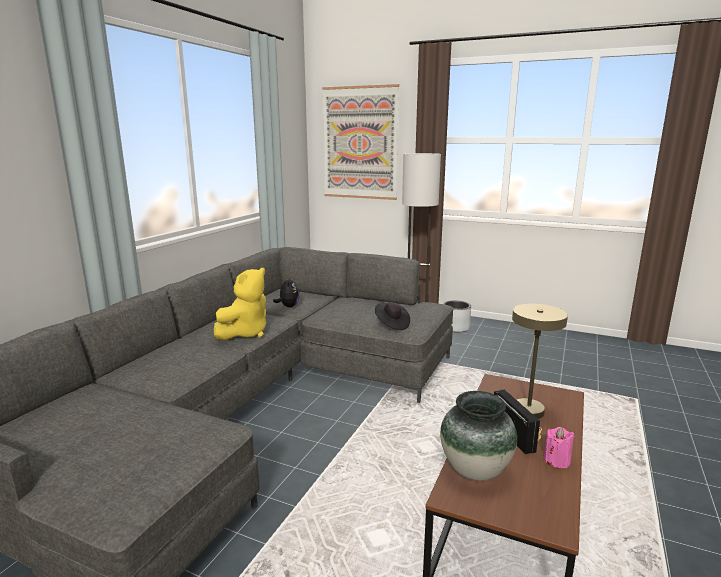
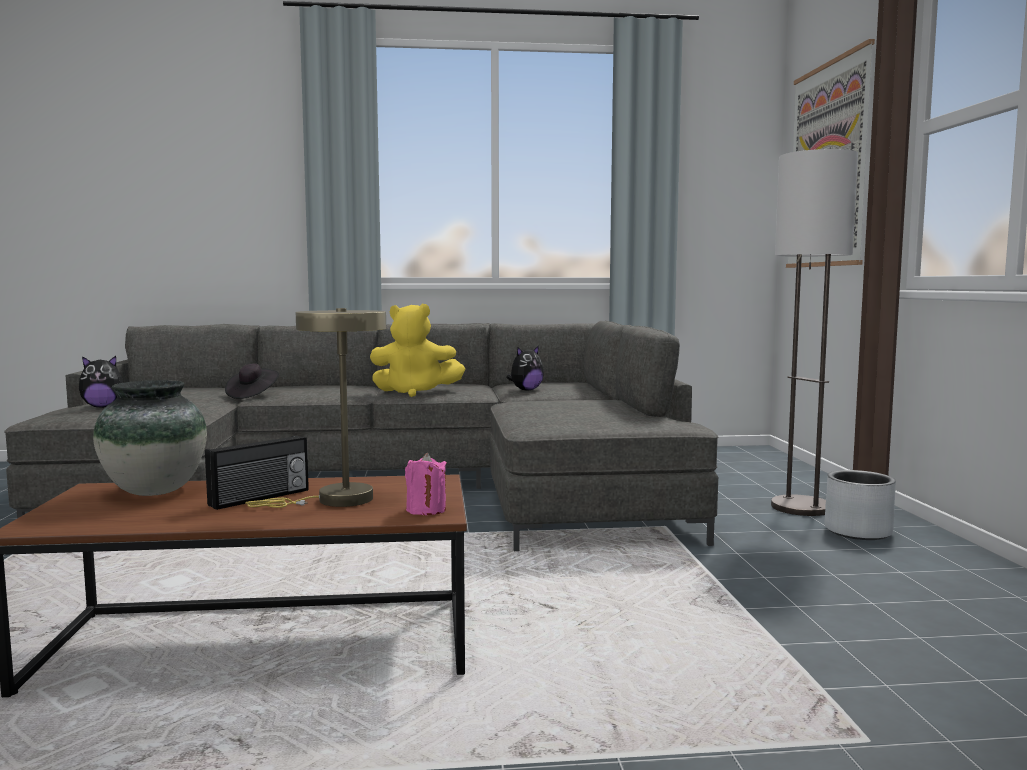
camera: 60 degrees right, 10 degrees down
black hat [375,302,410,330] -> black hat moved to [225,364,279,399]
pink candle [544,427,575,468] -> pink candle moved to [405,453,447,515]
none -> plush toy [79,356,123,408]

